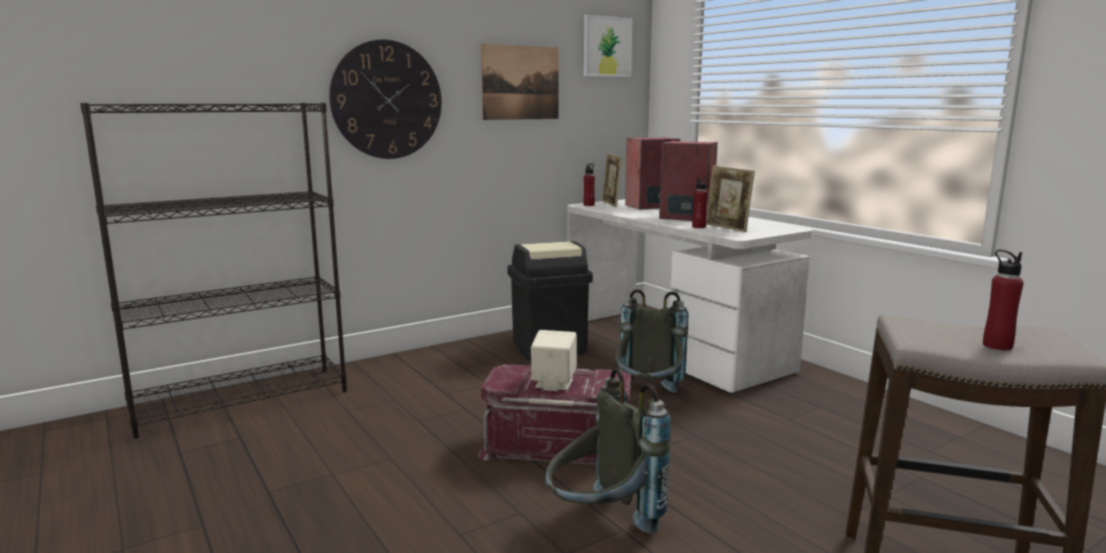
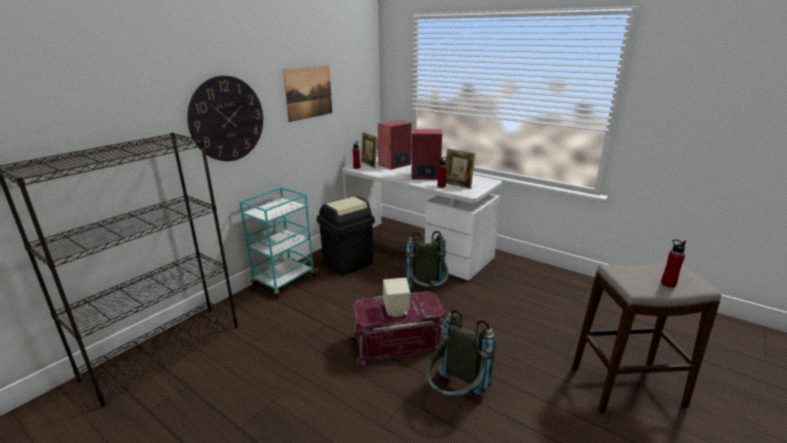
camera: 20 degrees left, 10 degrees up
picture [584,15,632,77] -> none
none -> turquoise cart [239,187,320,298]

